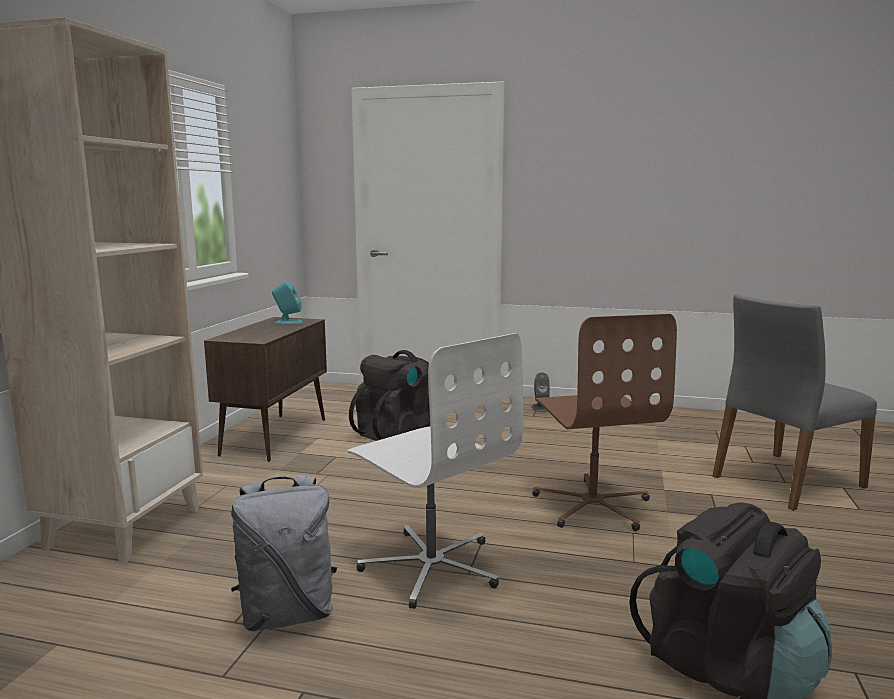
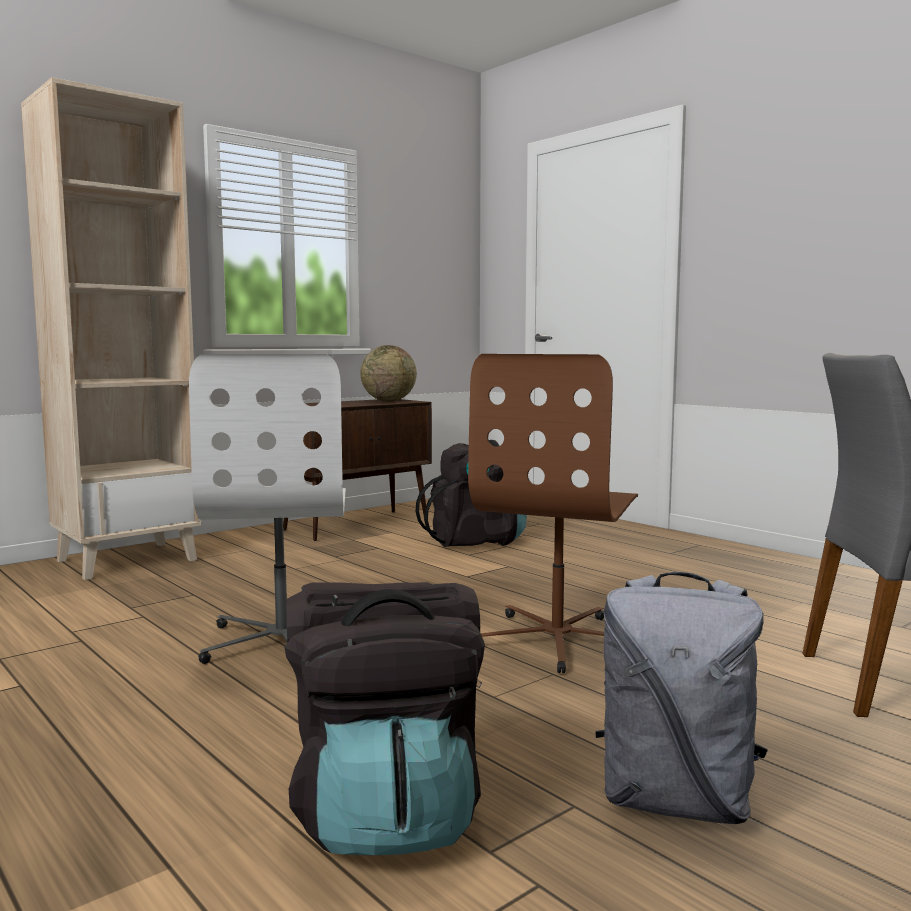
camera: 35 degrees right, 5 degrees down
grey backpack [231,474,337,631] -> grey backpack moved to [595,572,768,824]
turquoise speaker [272,281,302,324] -> globe [360,345,417,401]
grey speaker [532,372,550,412] -> none

